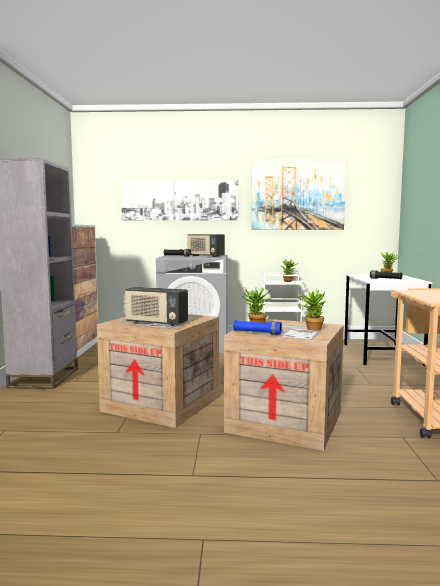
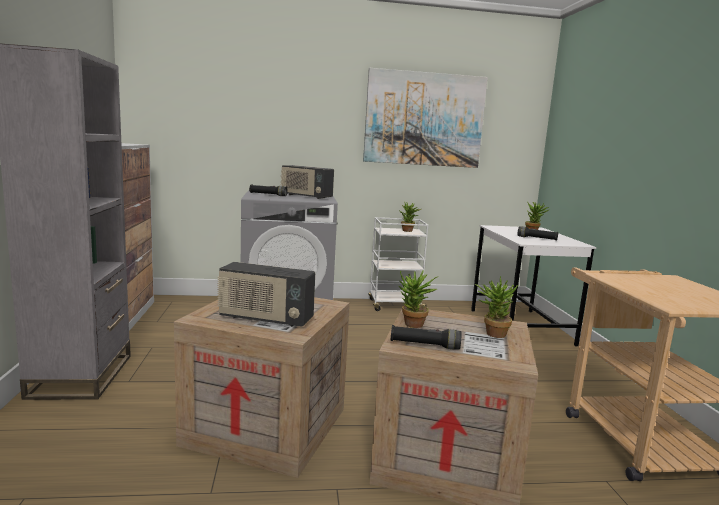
camera: 10 degrees left, 5 degrees up
picture [121,180,238,221] -> none
blue flashlight [233,320,282,335] -> black flashlight [391,325,461,349]

